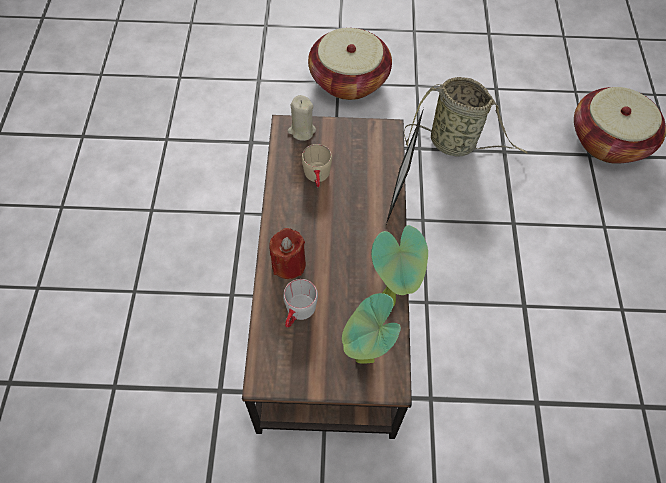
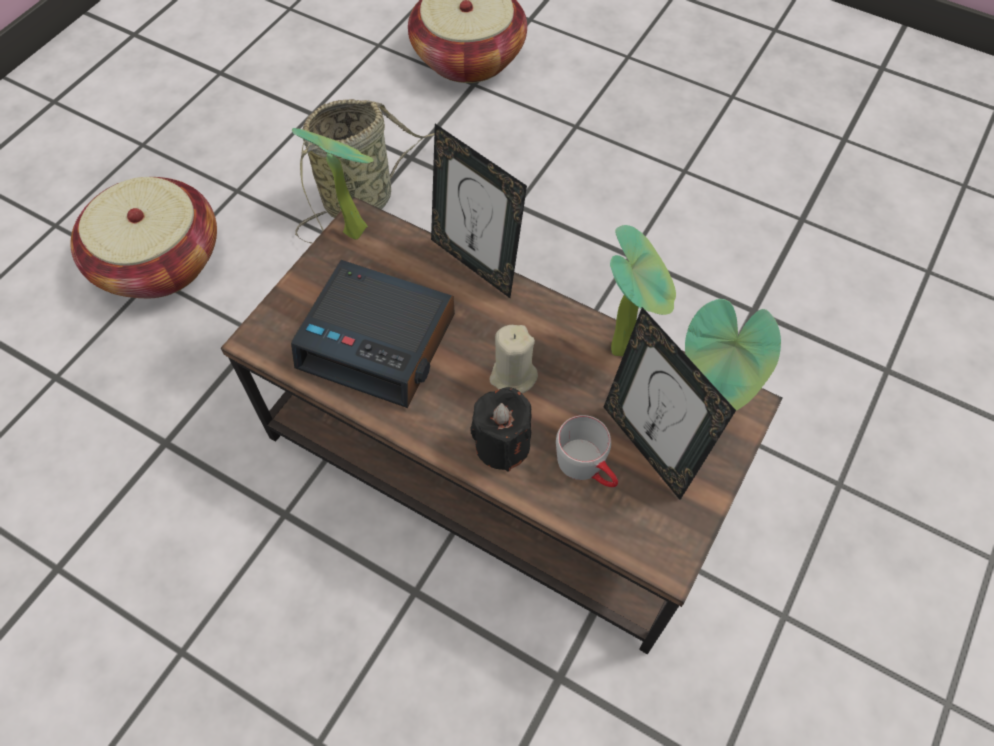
camera: 60 degrees left, 0 degrees up
red candle [269,228,306,279] -> black candle [470,387,532,472]
beige candle [288,95,316,141] -> beige candle moved to [490,325,538,393]
beige mug [302,144,332,187] -> alarm clock [291,260,455,408]
none -> potted plant [292,128,374,240]
none -> picture frame [604,307,736,500]

